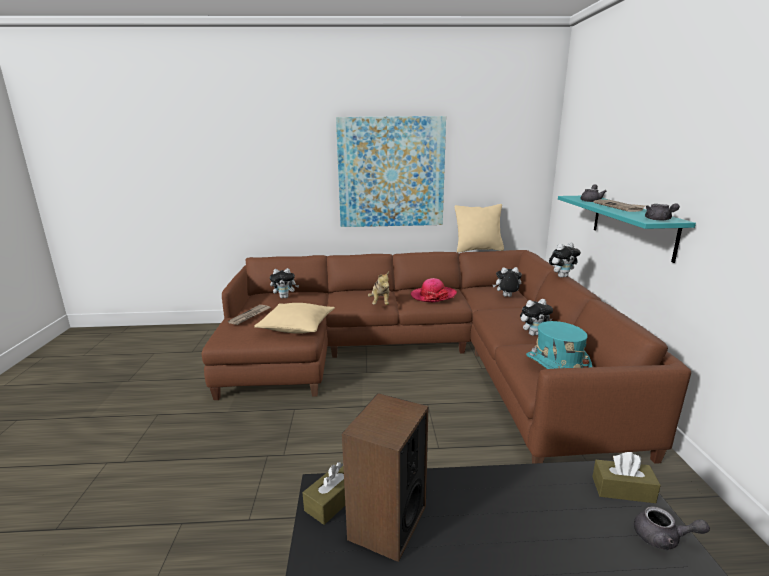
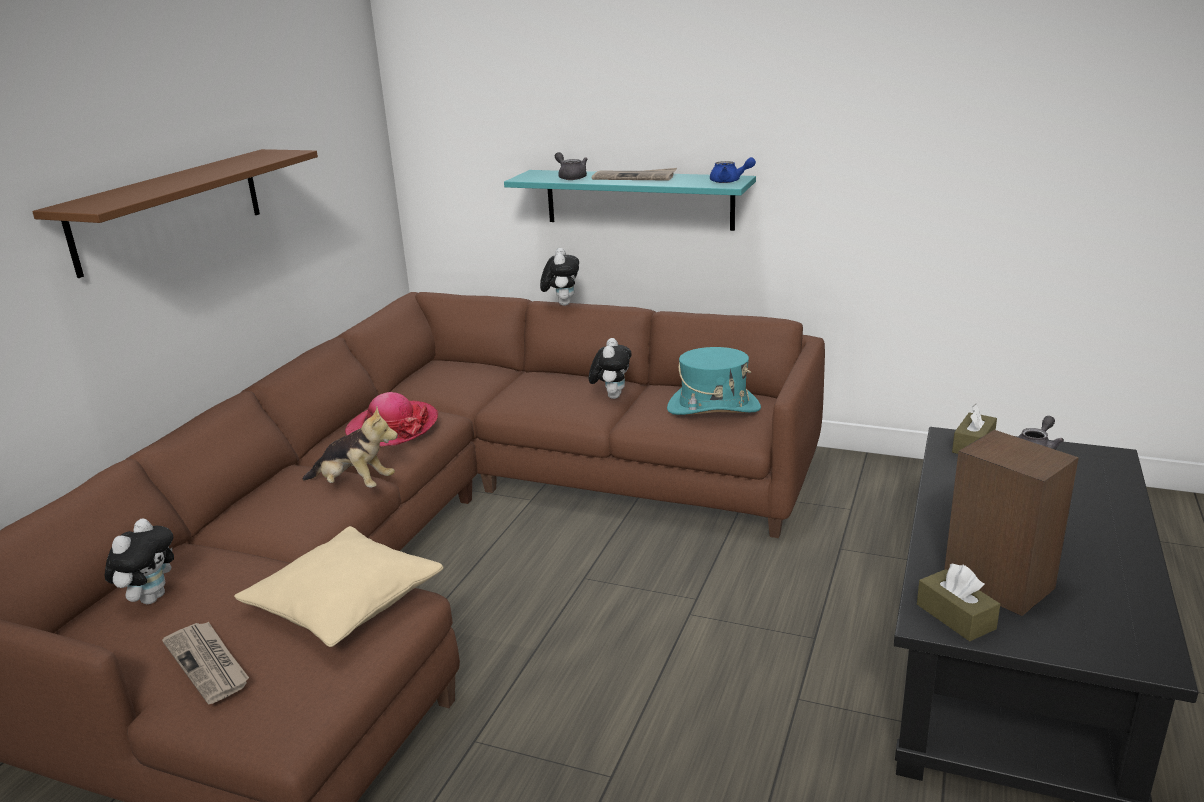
camera: 65 degrees left, 5 degrees up
picture [336,116,446,227] -> brown shelf [32,149,318,278]
beige pillow [454,204,504,252] -> none
plush toy [493,267,522,297] -> none
grey teapot [645,203,680,220] -> blue teapot [710,157,756,183]

